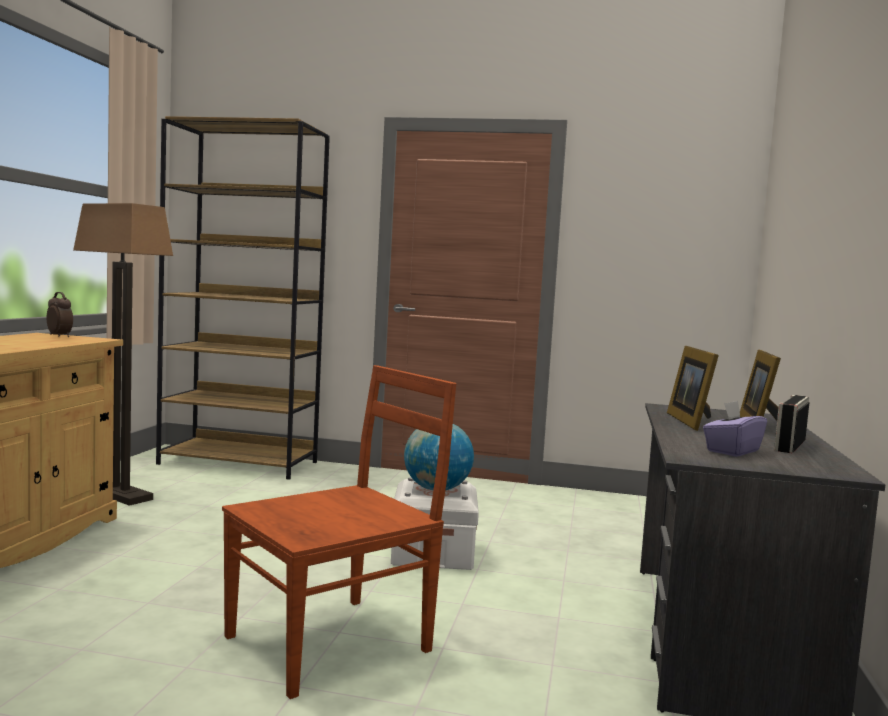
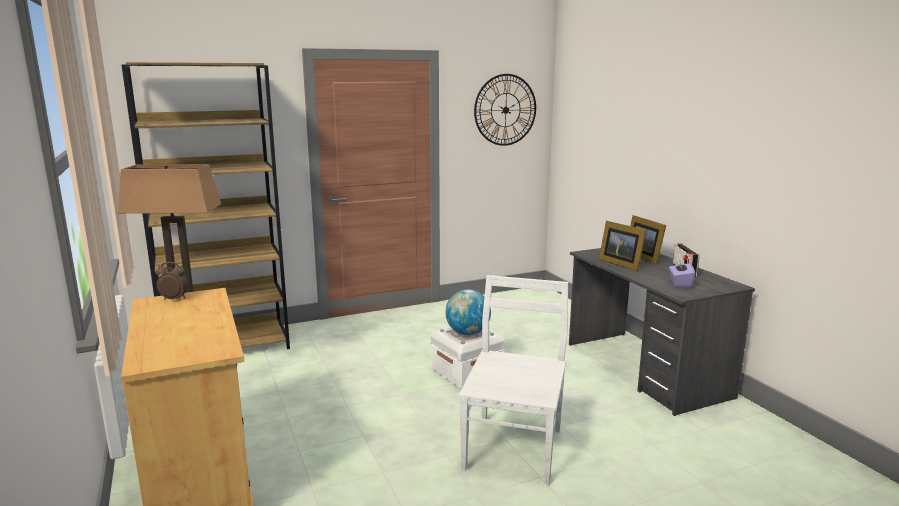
camera: 35 degrees left, 10 degrees up
brown chair [222,365,456,699] -> white chair [459,275,568,485]
none -> wall clock [474,74,536,146]

